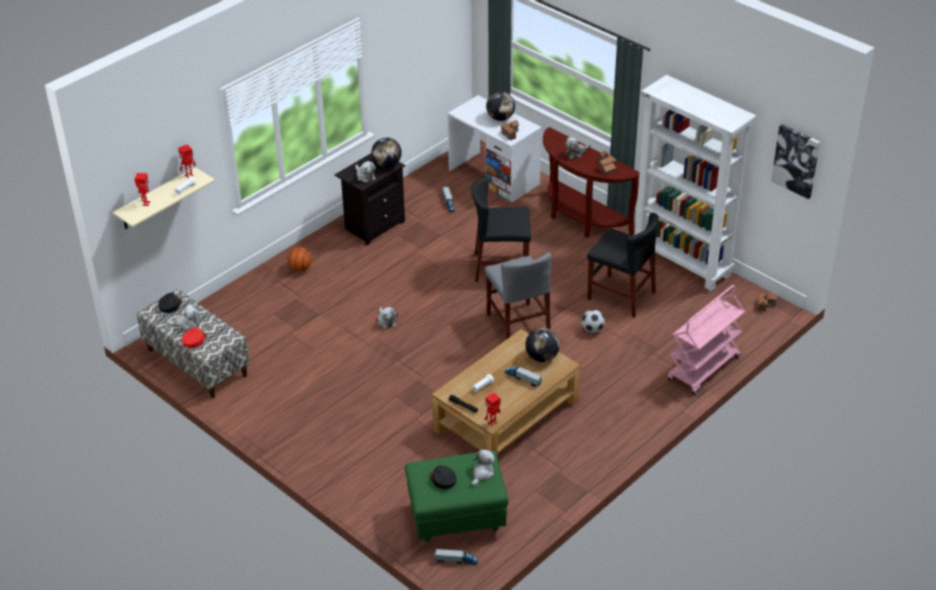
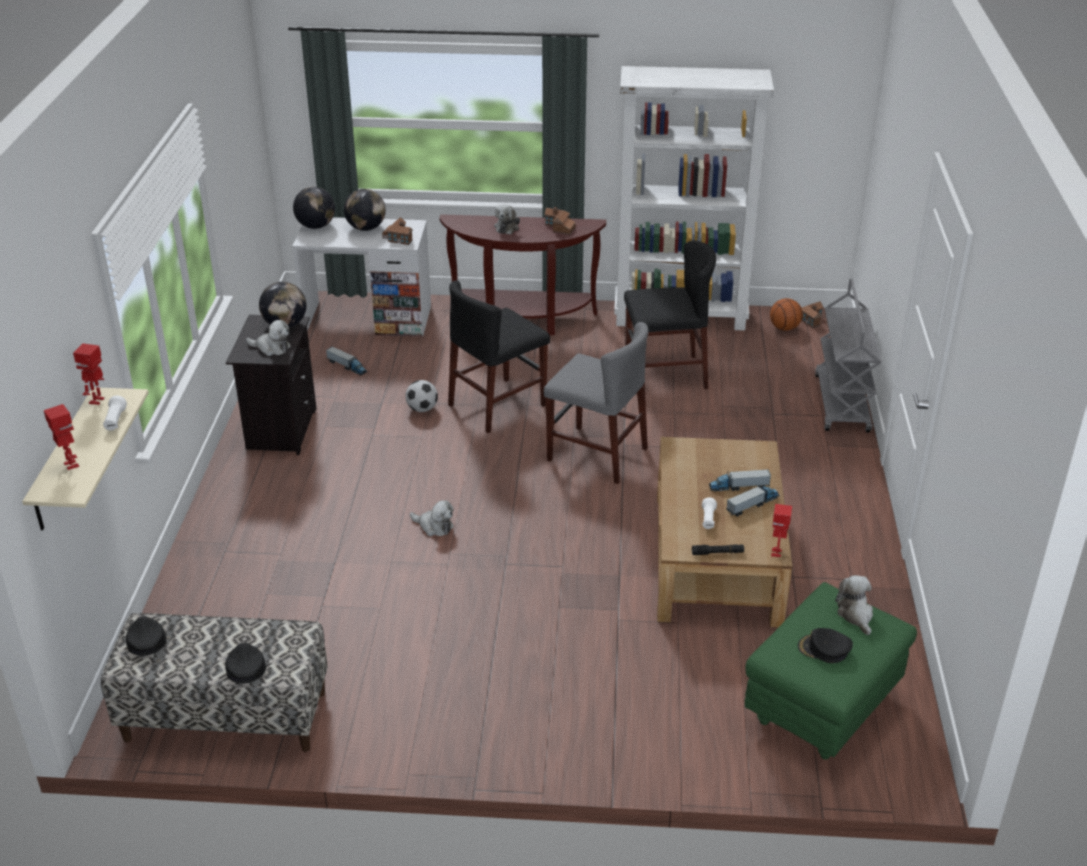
camera: 40 degrees left, 5 degrees down
plush toy [166,304,199,330] -> none
red cap [182,327,207,348] -> black cap [225,642,266,683]
basketball [287,247,312,272] -> basketball moved to [770,298,803,331]
toy truck [435,549,478,565] -> toy truck moved to [726,487,780,517]
globe [525,328,560,362] -> globe moved to [293,187,335,229]
football [581,309,605,333] -> football moved to [405,380,438,412]
pink cart [668,285,745,395] -> grey cart [815,279,882,433]
picture [771,124,820,199] -> none

